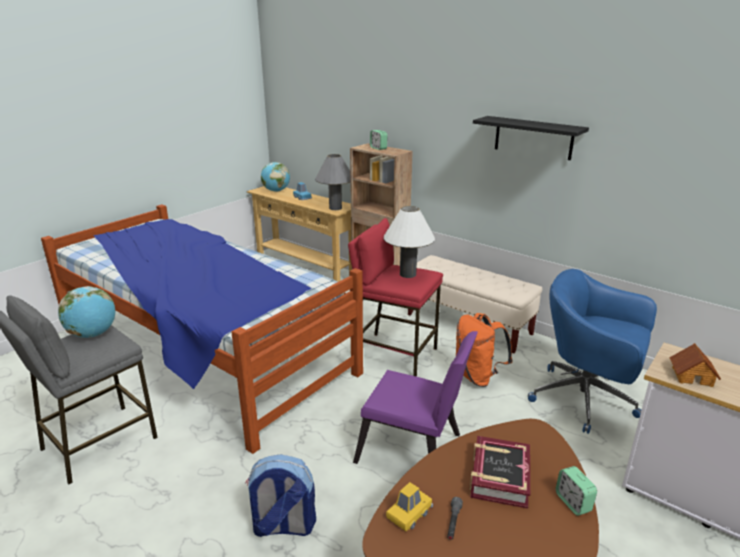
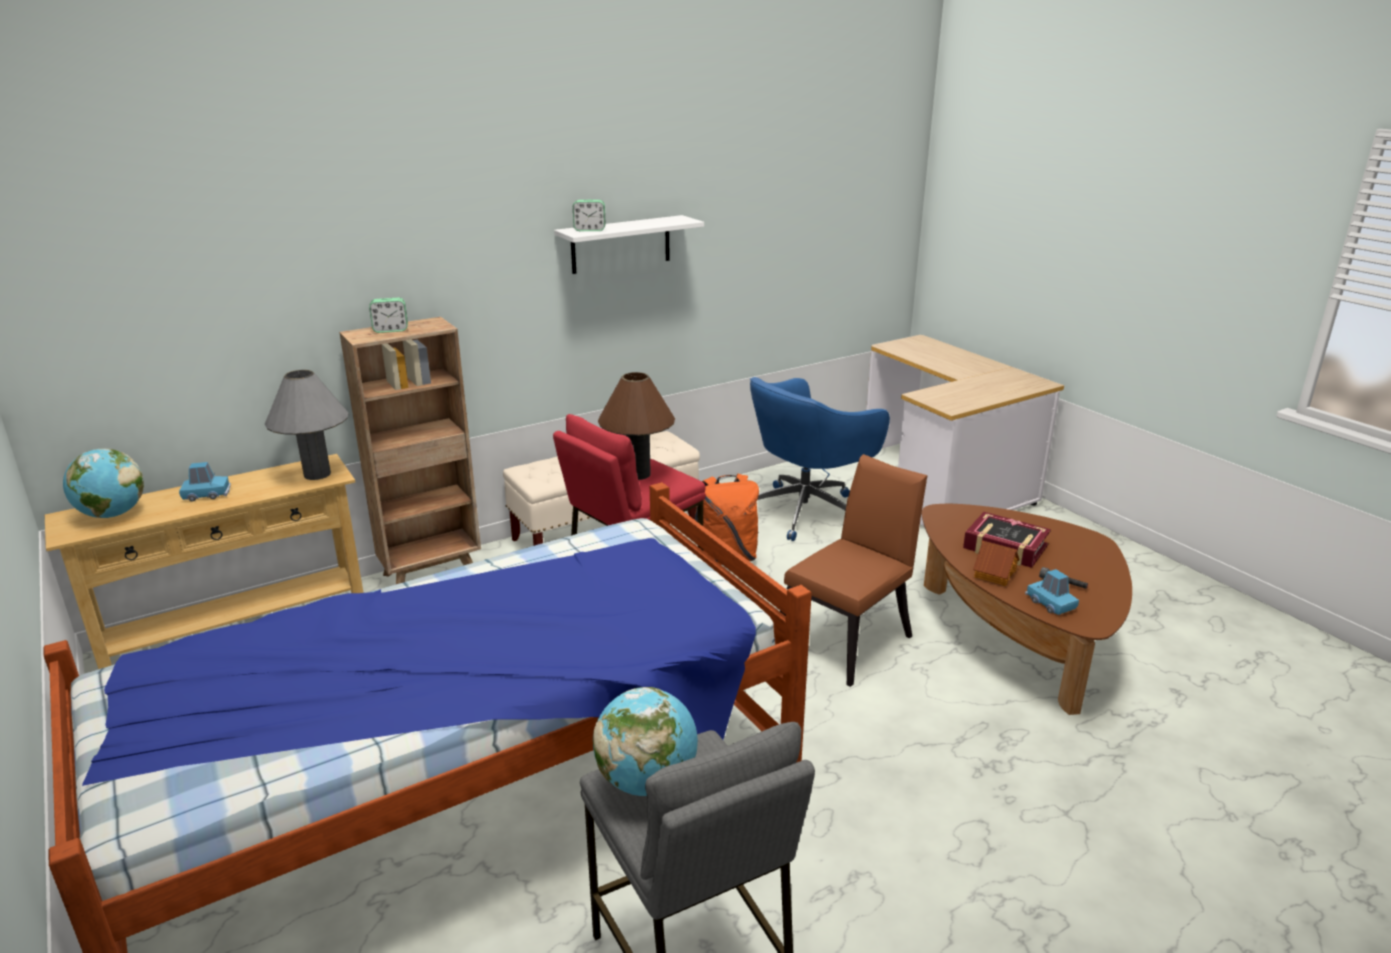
camera: 70 degrees left, 0 degrees up
backpack [245,454,316,537] -> none
purple chair [353,331,478,464] -> brown chair [780,454,927,687]
white table lamp [384,206,435,278] -> brown table lamp [598,372,675,480]
yellow toy car [386,482,433,531] -> blue toy car [1025,569,1079,615]
black shelf [473,116,589,160] -> white shelf [554,215,704,274]
alarm clock [556,466,597,516] -> alarm clock moved to [573,200,606,231]
toy house [669,343,721,387] -> toy house moved to [973,541,1019,586]

